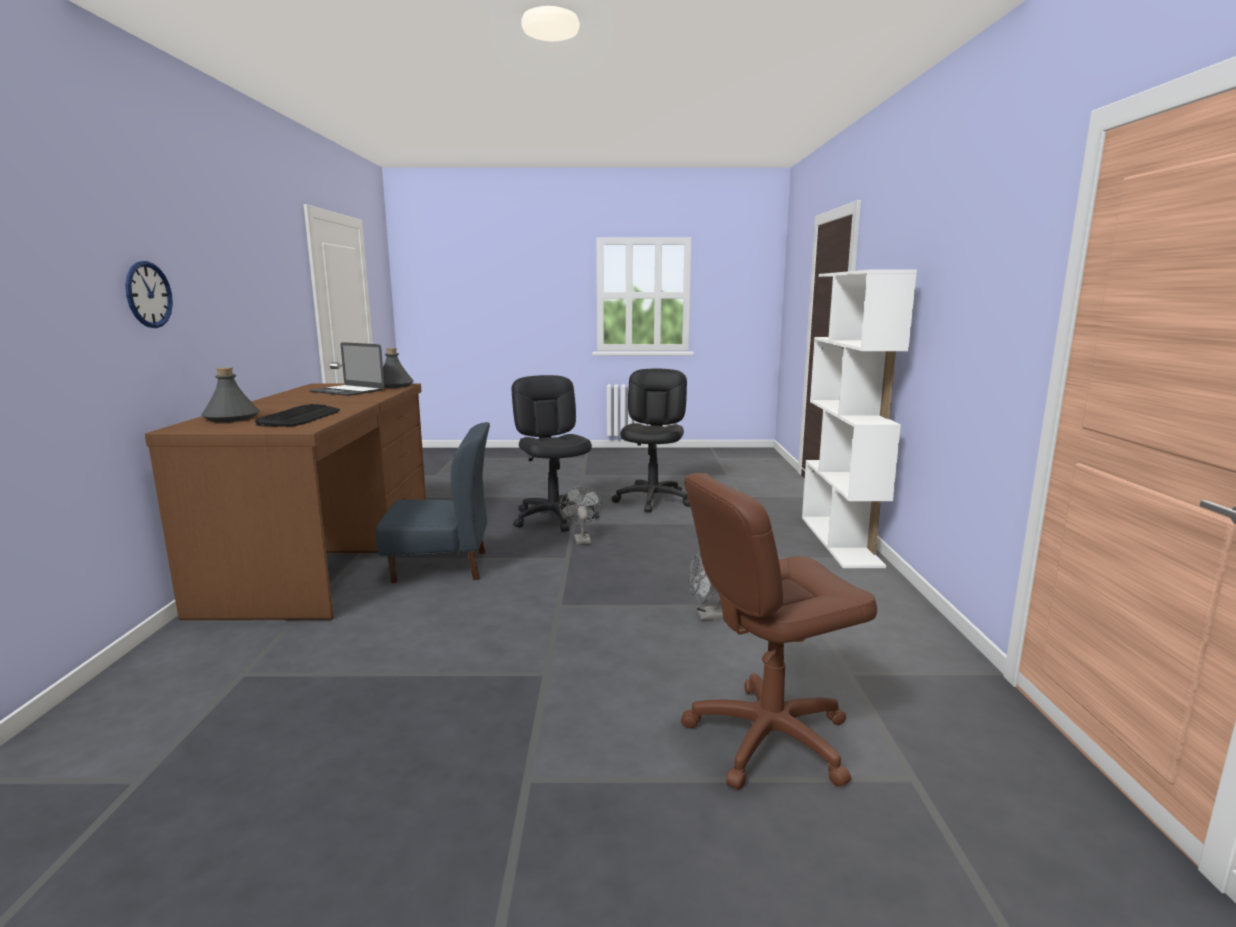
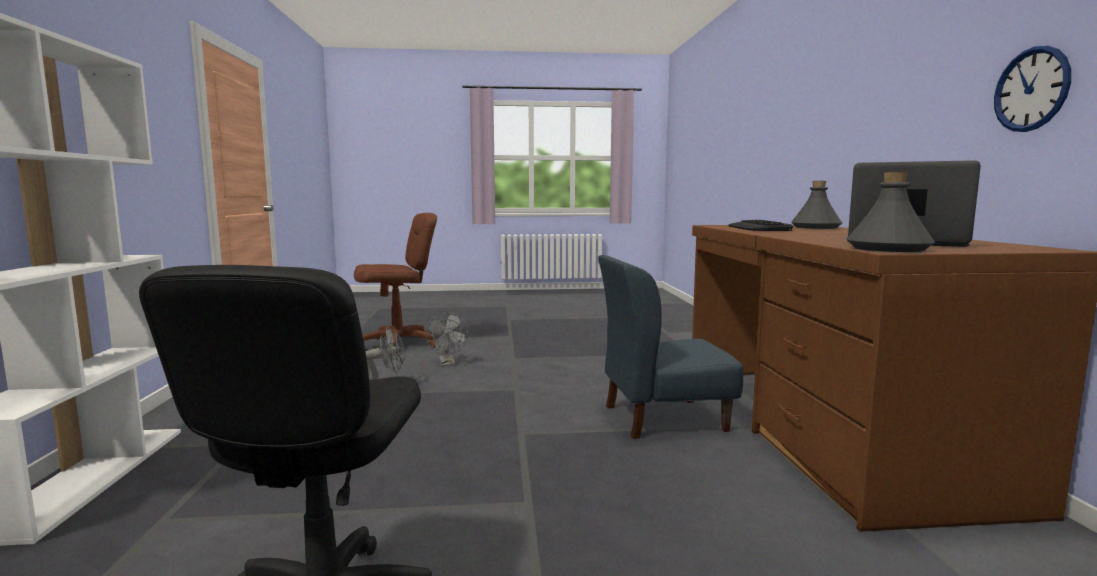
camera: 175 degrees right, 5 degrees down
wall clock [125,261,173,328] -> wall clock moved to [994,46,1071,132]
black office chair [511,375,599,532] -> none
grey fan [560,486,602,545] -> grey fan moved to [426,312,468,366]

